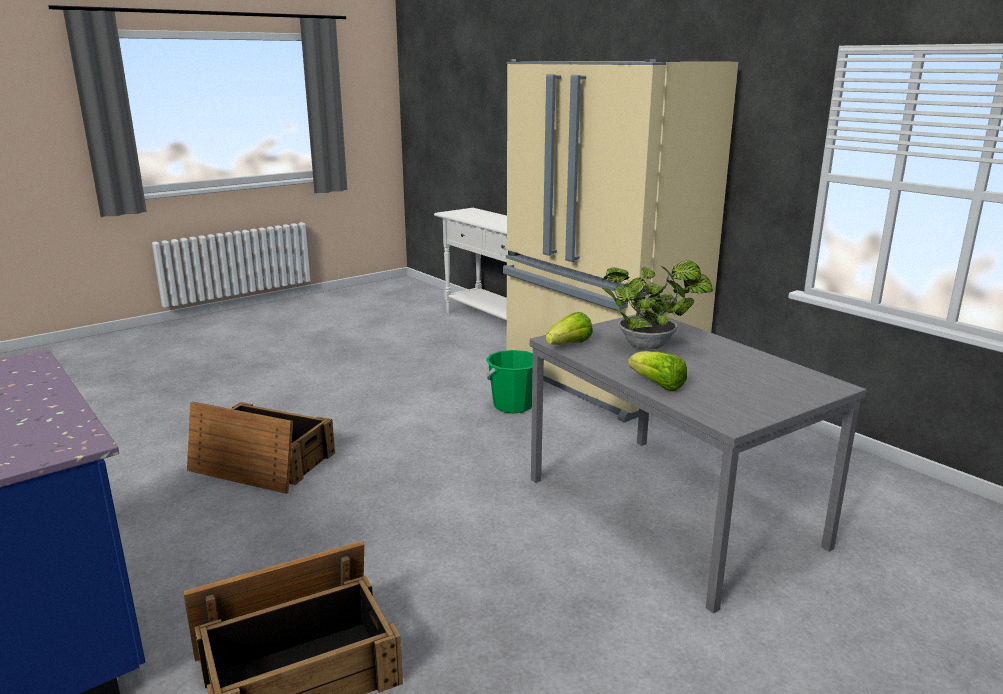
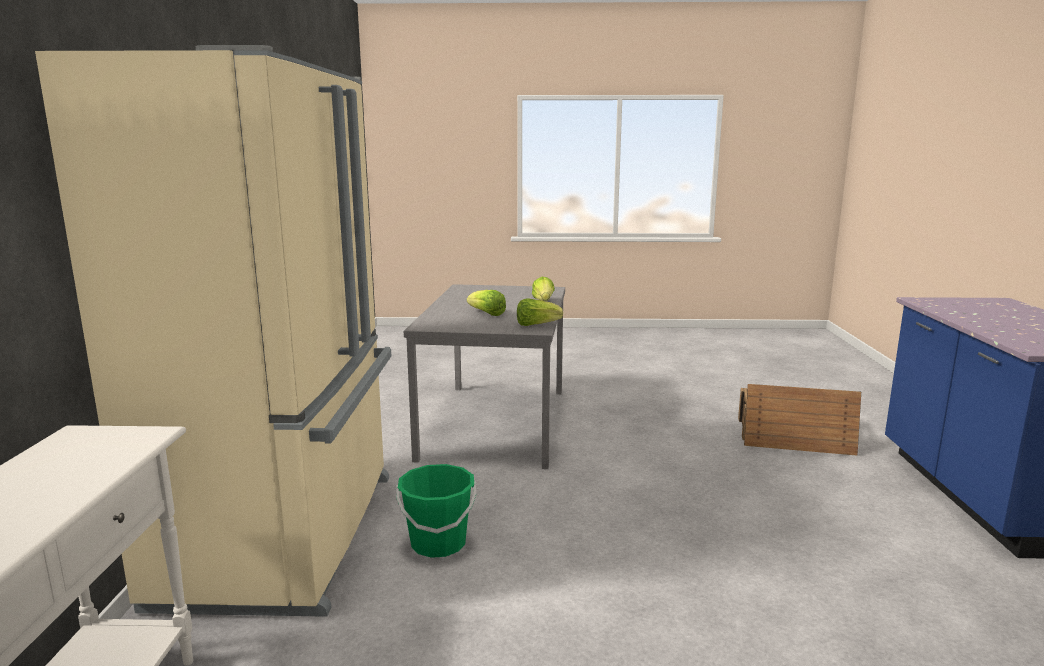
camera: 140 degrees left, 5 degrees down
crate [187,402,335,494] -> none
potted plant [602,261,713,350] -> lettuce [467,290,506,316]

